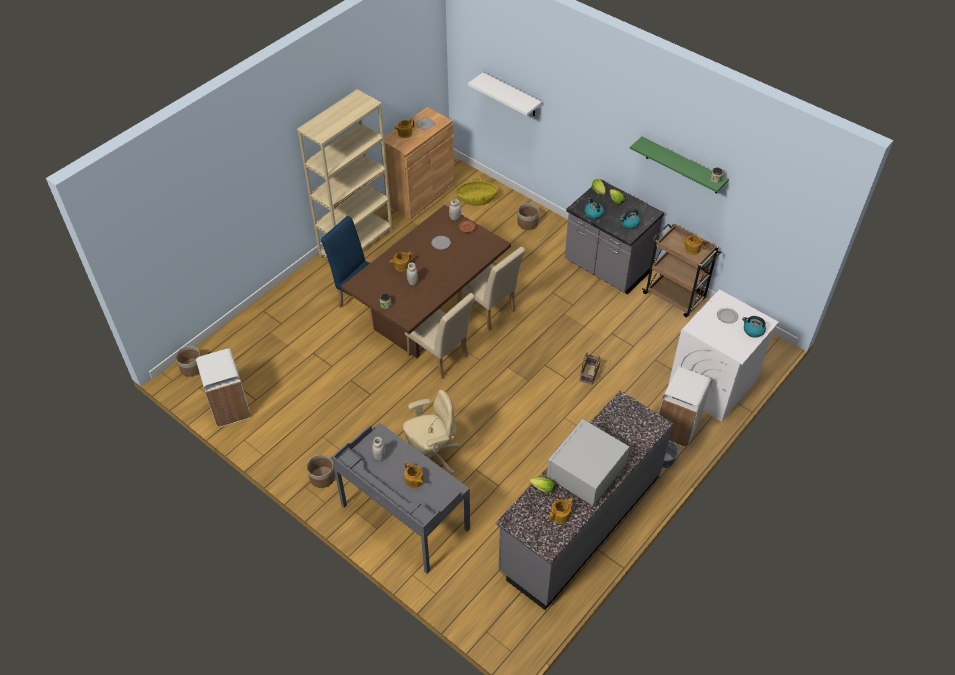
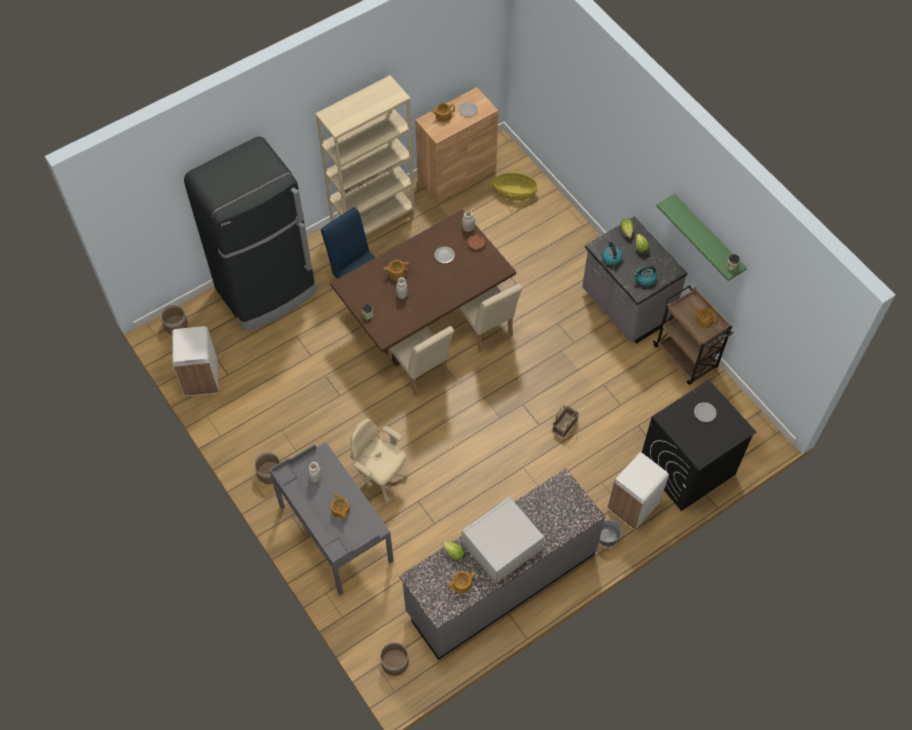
camera: 15 degrees right, 10 degrees up
beige office chair [403,390,459,475] -> beige office chair turned 135 degrees counterclockwise [350,418,408,502]
white shelf [468,72,542,116] -> none
planter [517,203,539,230] -> planter moved to [380,642,409,676]
white washing machine [668,290,779,422] -> black washing machine [642,380,756,511]
kettle [742,316,766,338] -> none
none -> black fridge [184,136,317,331]

